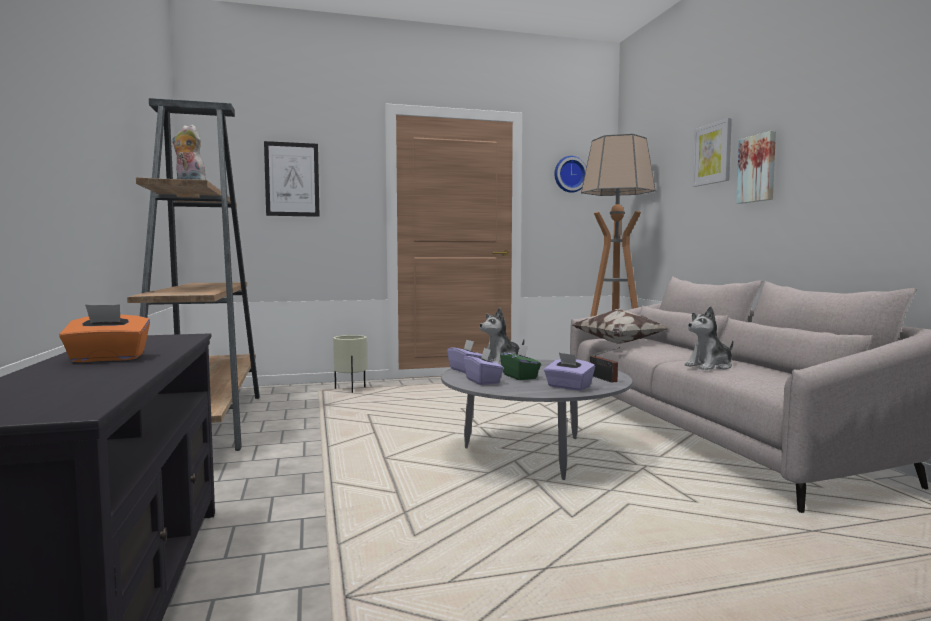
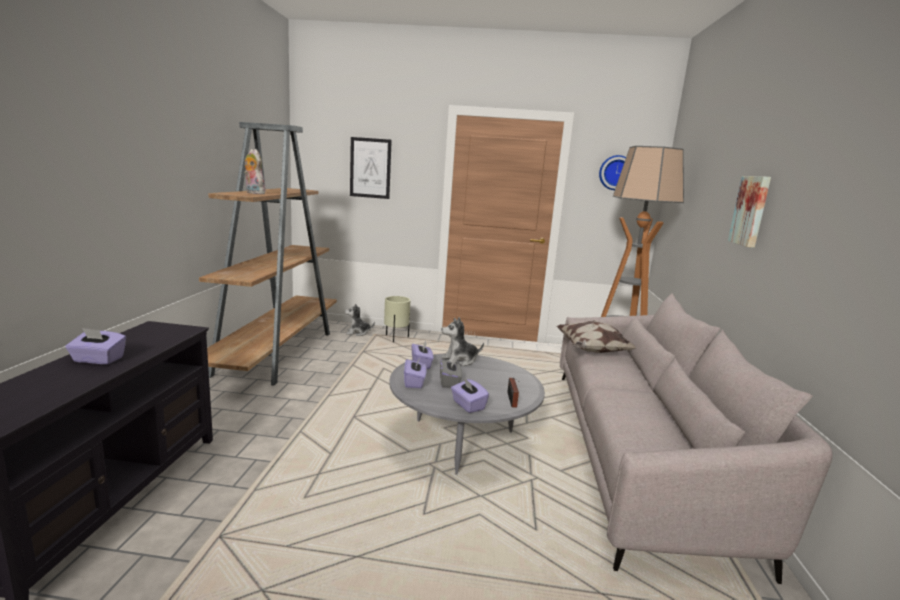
camera: 20 degrees right, 10 degrees up
orange tissue box [59,304,150,362] -> purple tissue box [65,328,126,365]
green tissue box [500,345,541,380] -> grey tissue box [440,358,462,388]
plush toy [684,306,733,370] -> plush toy moved to [345,303,375,336]
picture [692,118,732,187] -> none

